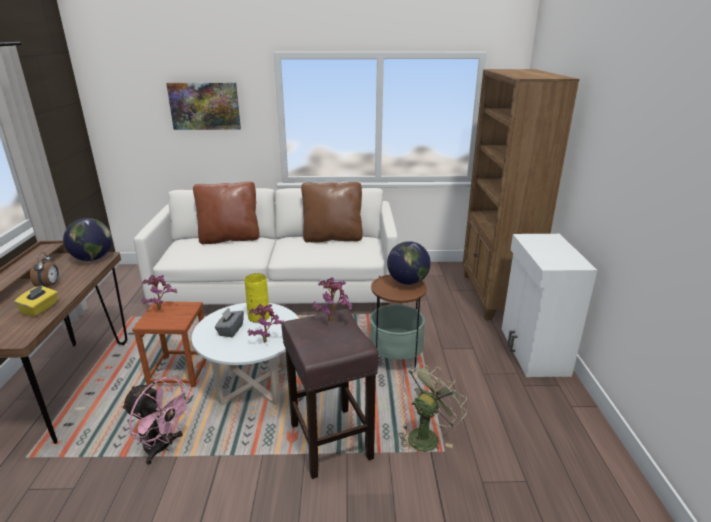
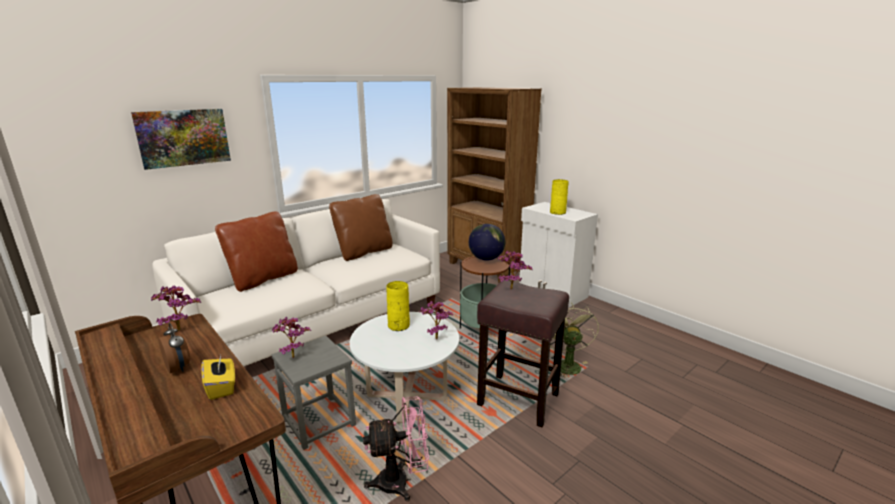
camera: 40 degrees left, 5 degrees down
globe [63,218,112,261] -> potted plant [151,285,201,331]
brown stool [132,301,207,387] -> grey stool [272,336,356,450]
grey tissue box [215,307,244,337] -> none
none -> yellow vase [550,179,568,215]

